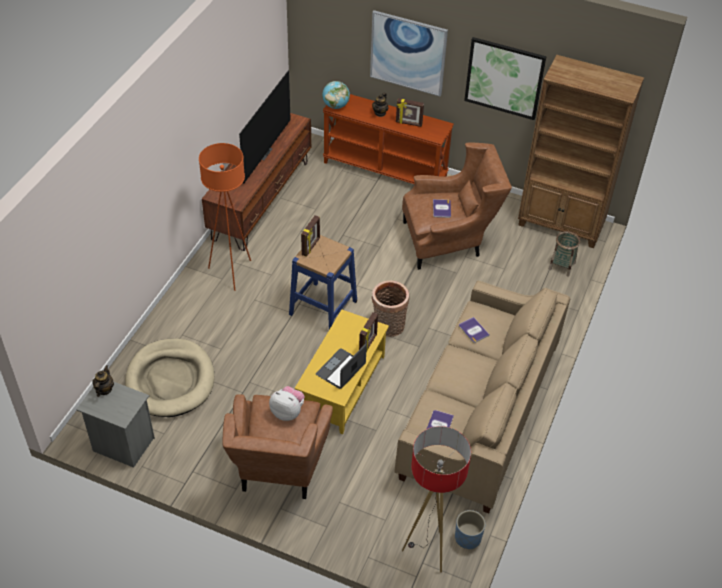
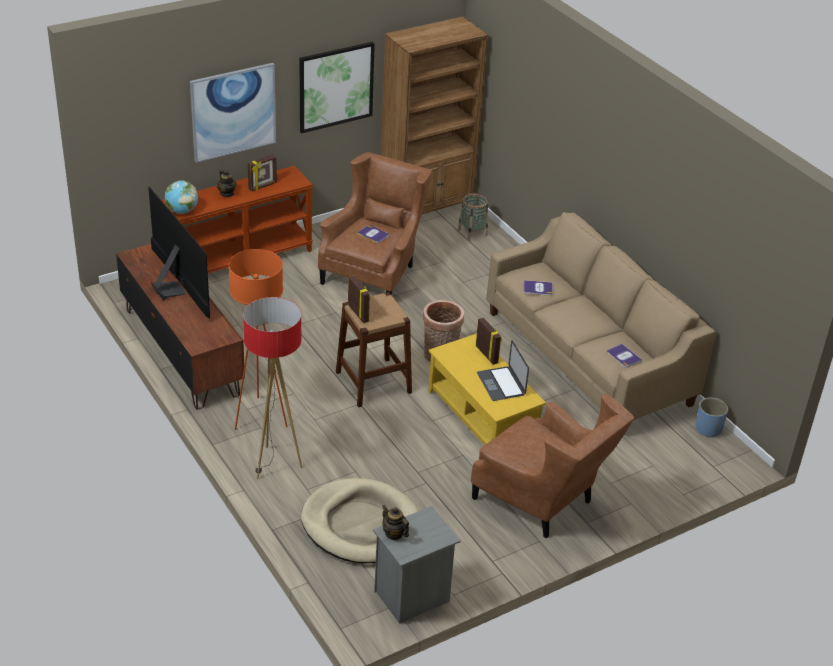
camera: 55 degrees left, 10 degrees down
plush toy [269,386,305,421] -> none
blue stool [289,235,357,330] -> brown stool [336,292,412,407]
floor lamp [402,426,471,573] -> floor lamp moved to [243,297,302,479]

